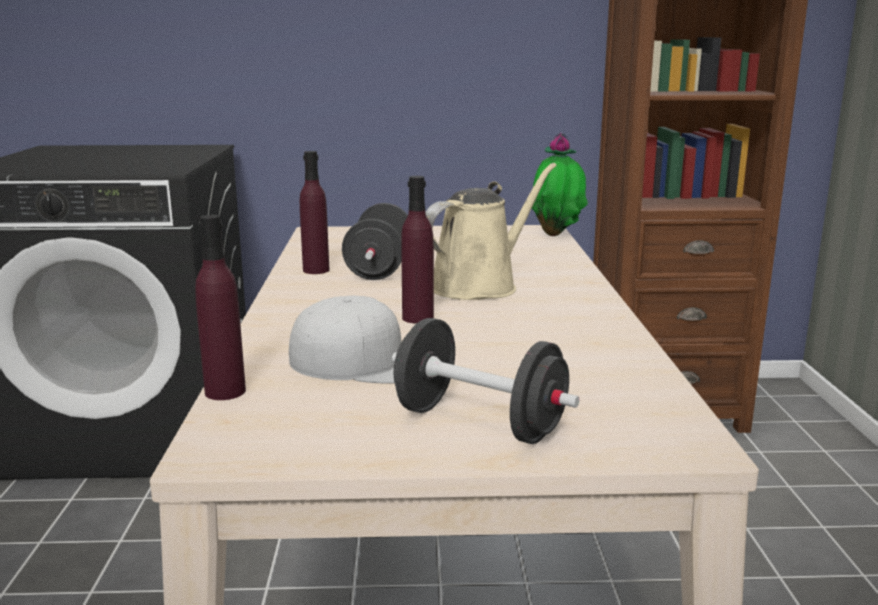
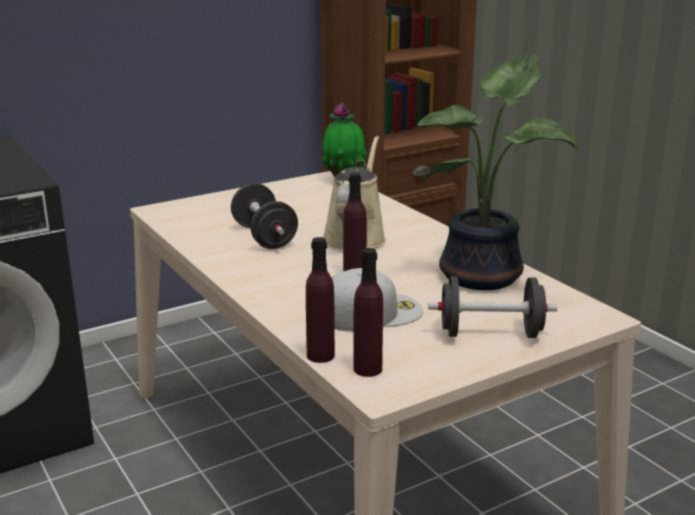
camera: 30 degrees left, 5 degrees up
purple bottle [300,151,330,274] -> purple bottle moved to [353,248,383,377]
none -> potted plant [417,54,579,290]

